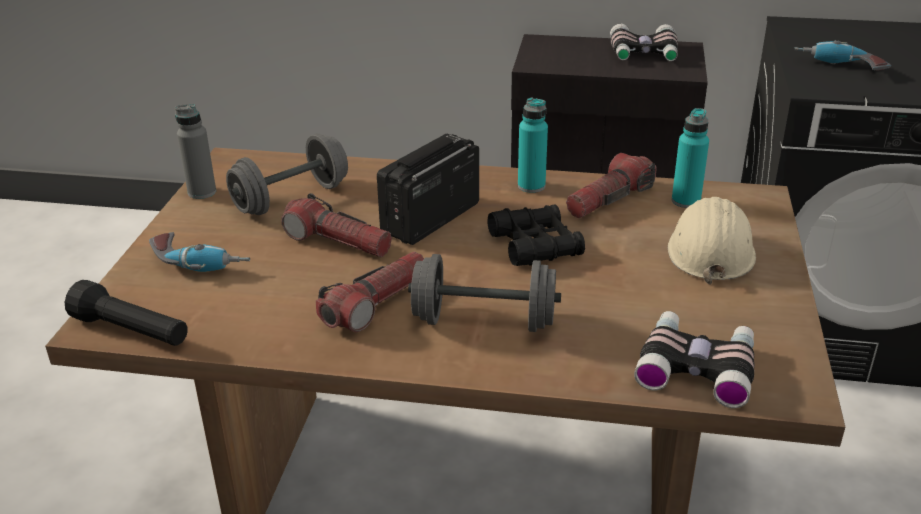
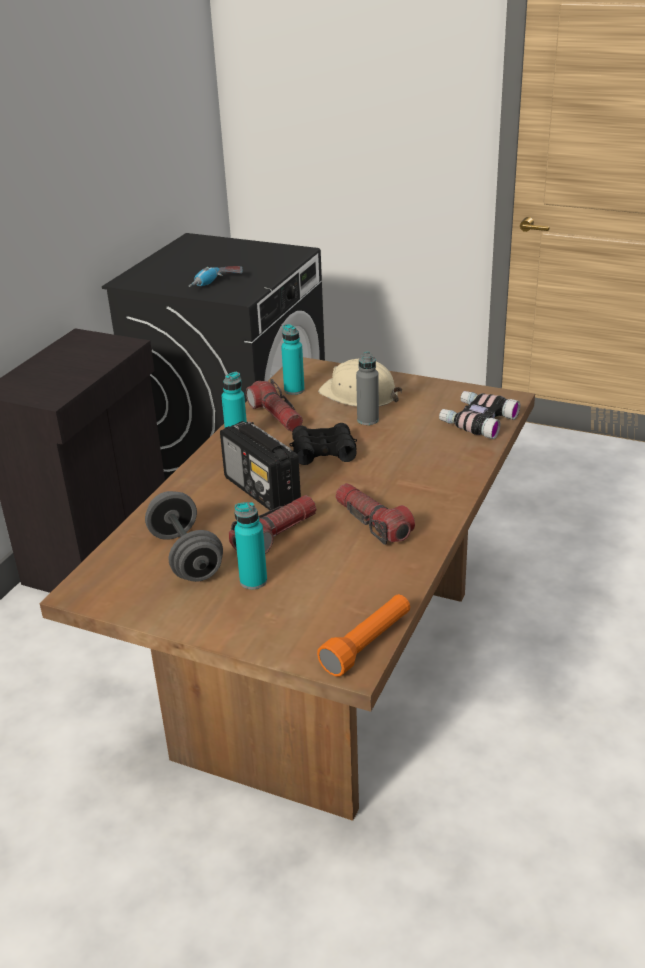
camera: 75 degrees left, 0 degrees up
black flashlight [65,280,188,346] -> orange flashlight [317,594,410,677]
power drill [149,232,250,272] -> none
grey bottle [175,104,216,199] -> grey bottle moved to [356,352,379,425]
grey dumbbell [408,254,561,332] -> none
binoculars [610,24,678,61] -> none
none -> turquoise bottle [234,502,267,589]

